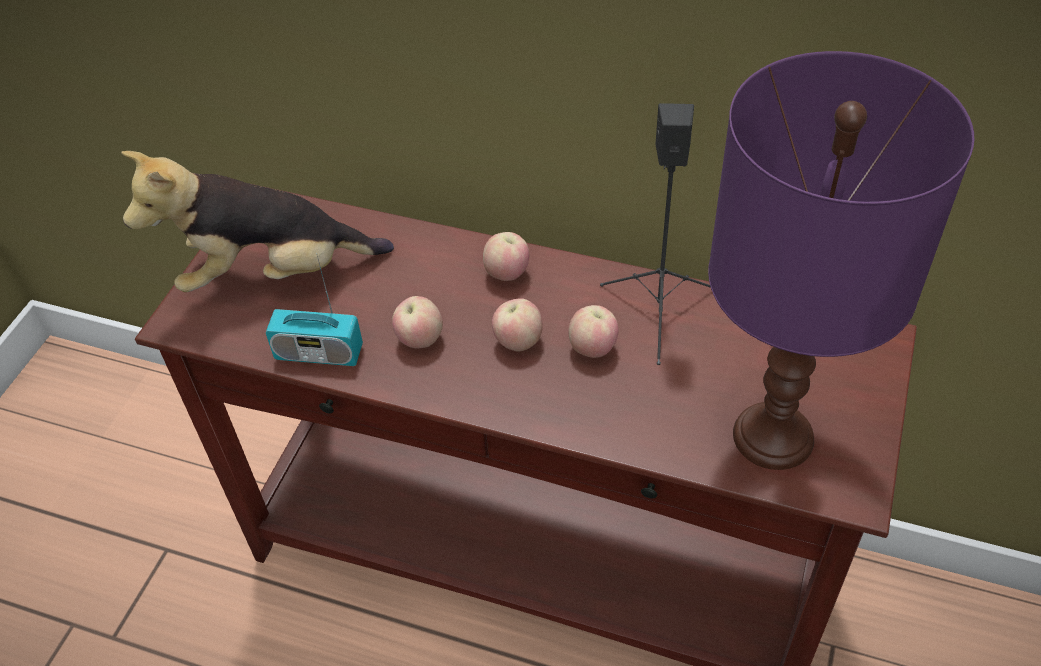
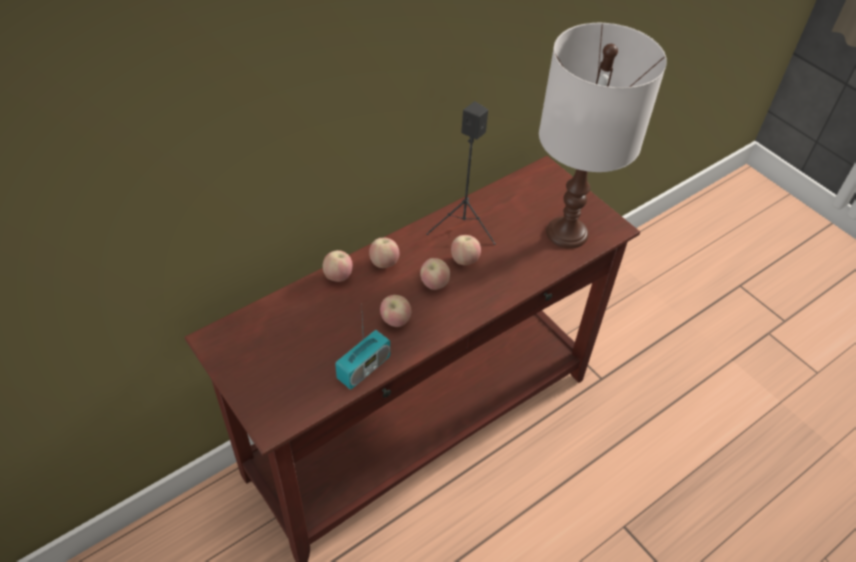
camera: 60 degrees left, 0 degrees up
plush toy [121,151,394,292] -> none
purple table lamp [708,51,974,470] -> white table lamp [539,23,667,249]
none -> apple [323,250,353,282]

